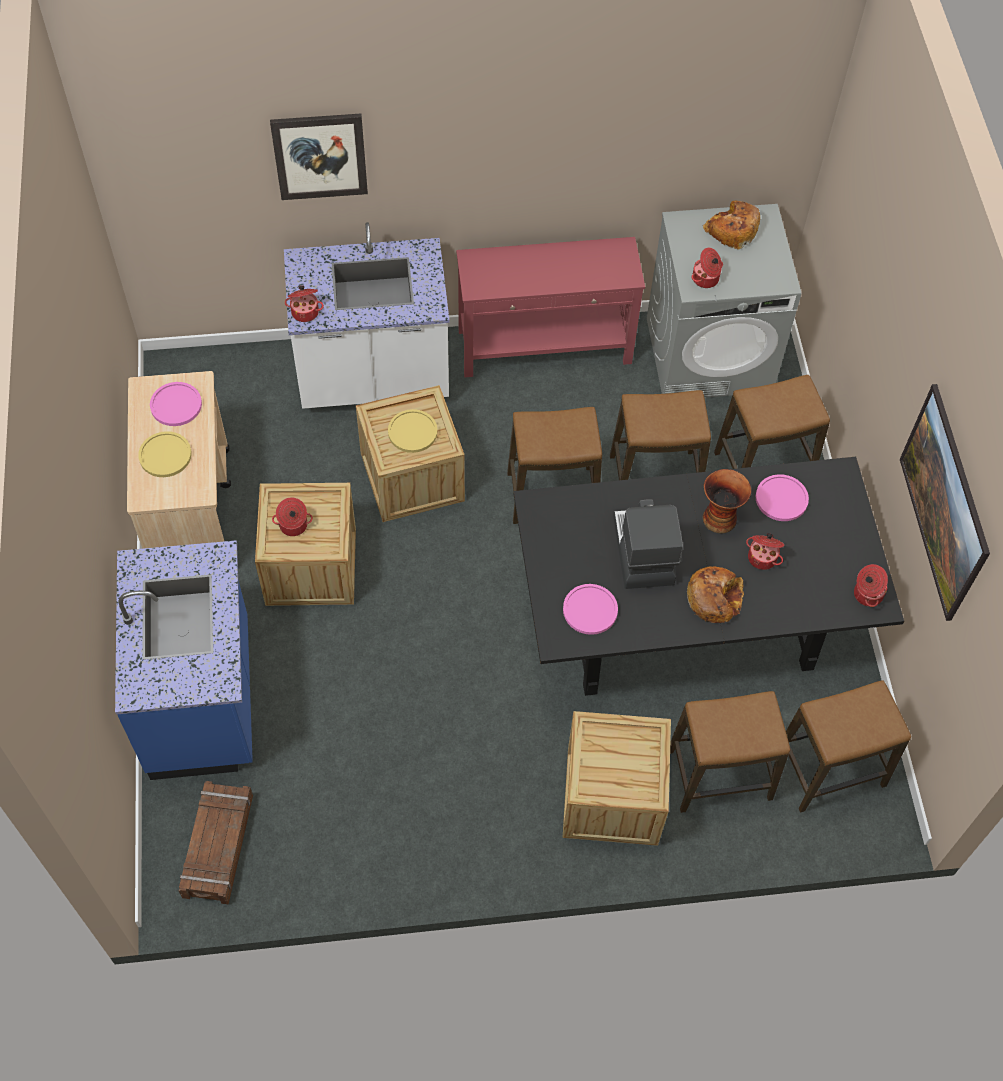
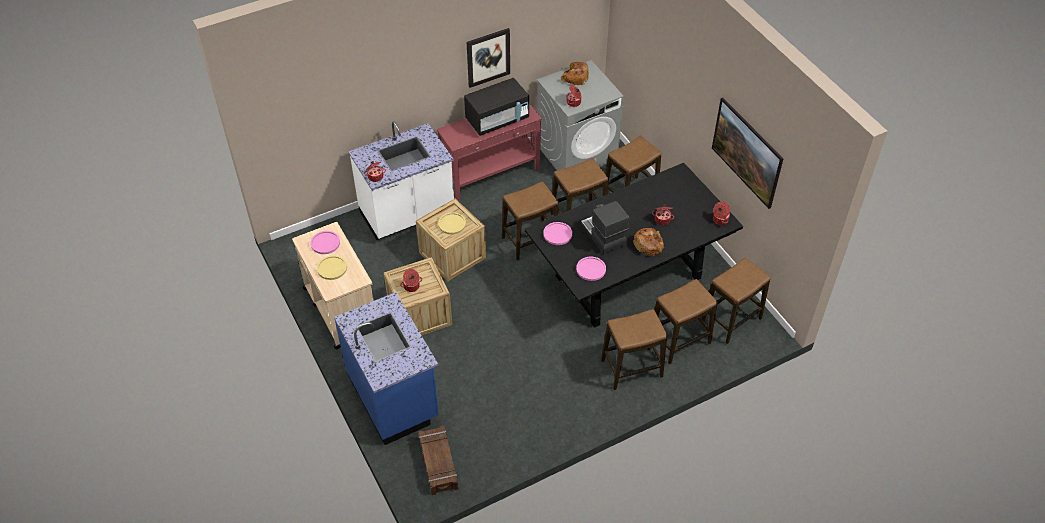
camera: 20 degrees left, 10 degrees down
picture [270,114,368,200] -> picture moved to [467,28,510,88]
crate [562,711,671,846] -> stool [601,309,667,390]
vase [703,469,751,534] -> none
pink plate [756,474,809,521] -> pink plate moved to [543,222,572,245]
none -> black microwave [464,78,529,136]

